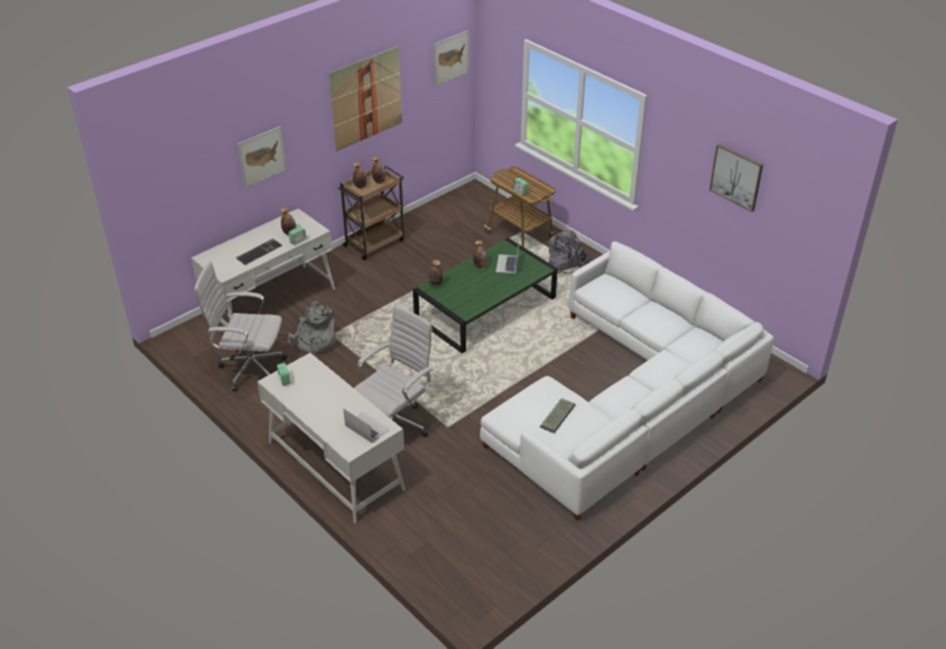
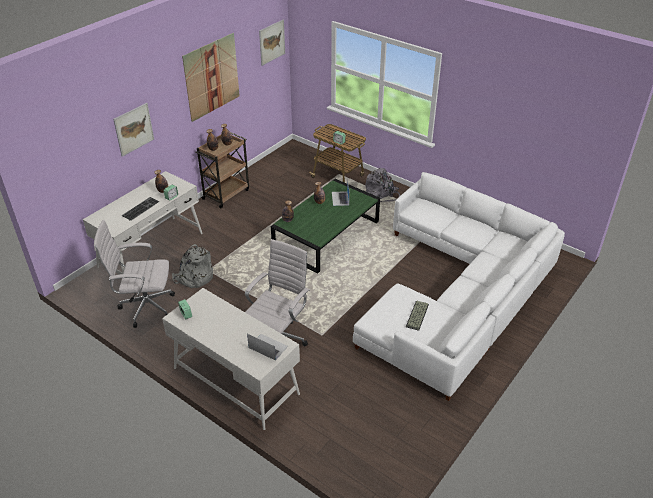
camera: 10 degrees left, 0 degrees up
picture [709,144,763,212] -> none

